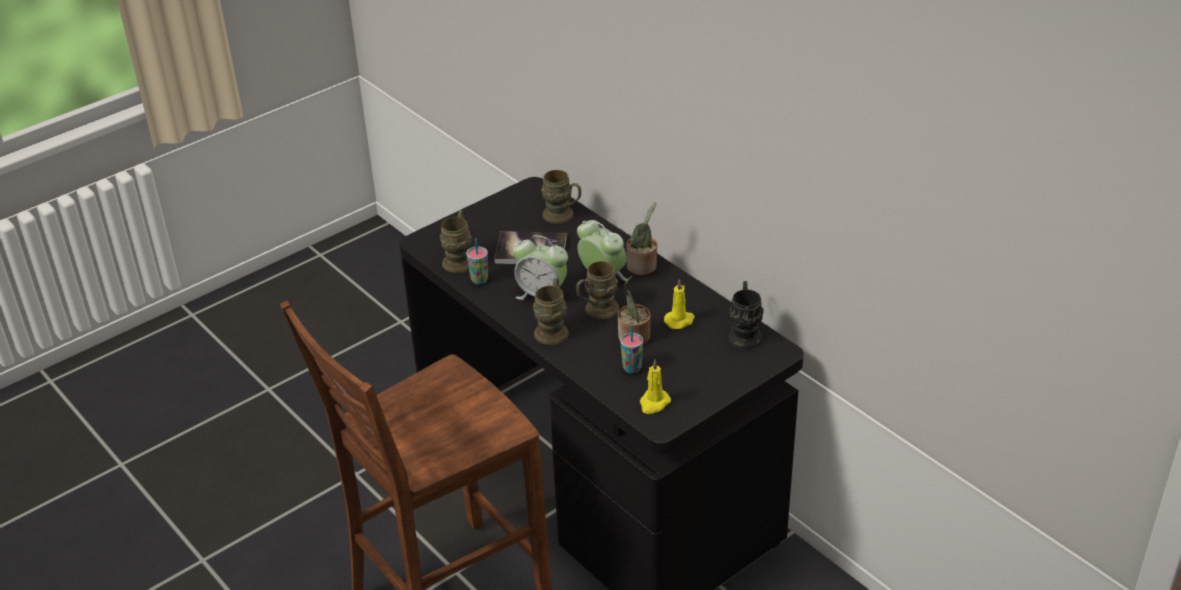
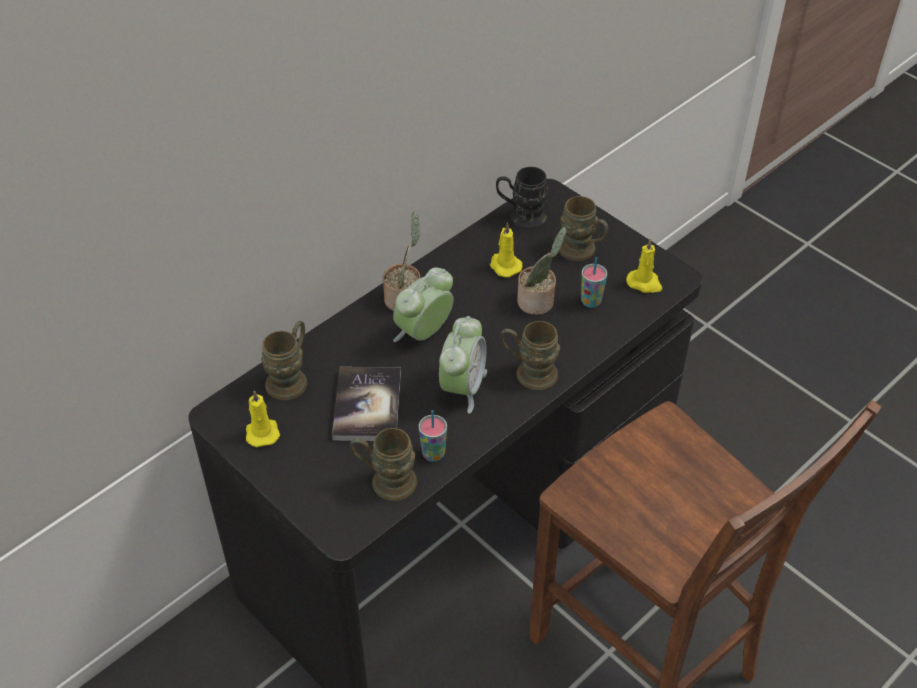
camera: 95 degrees left, 10 degrees up
brown mug [576,261,619,319] -> brown mug moved to [559,196,608,261]
none -> yellow candle [246,390,280,447]

